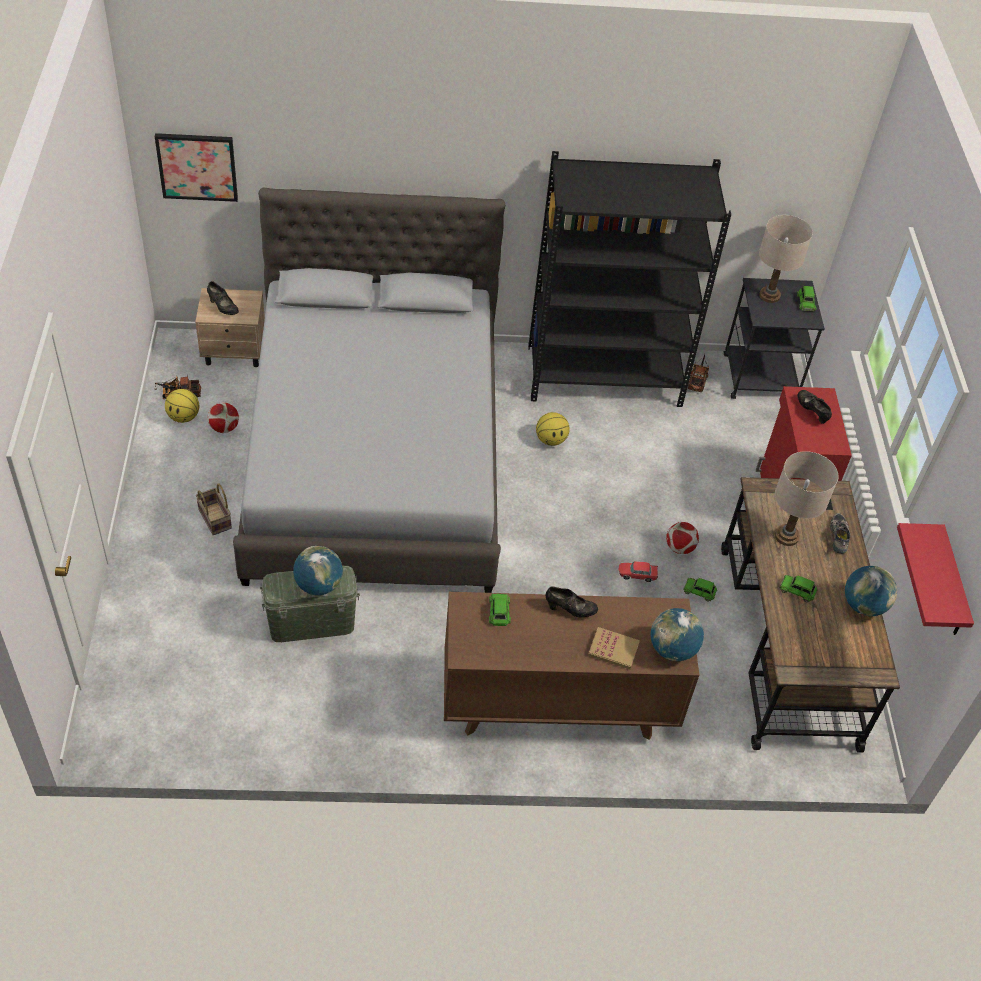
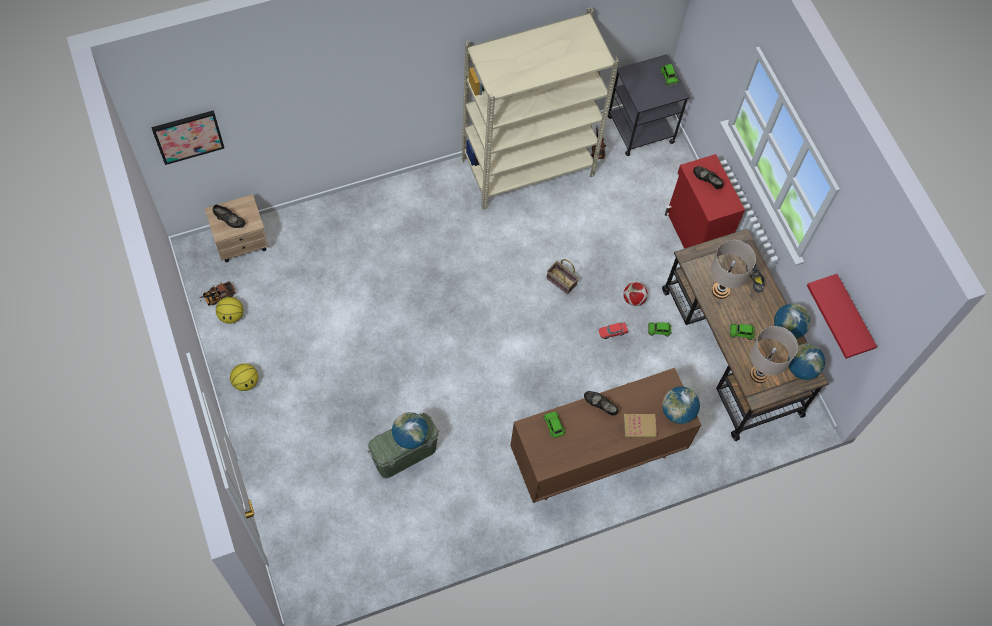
camera: 20 degrees left, 15 degrees up
basket [196,483,232,535] -> basket moved to [546,259,579,295]
football [208,402,239,433] -> none
grey bed [233,187,505,593] -> none
black bookcase [528,151,731,407] -> beige bookcase [462,7,619,210]
basketball [536,412,570,446] -> basketball moved to [230,363,258,391]
black shoe [545,587,598,617] -> black shoe turned 135 degrees counterclockwise [584,391,618,416]
beige table lamp [759,215,813,303] -> beige table lamp moved to [750,326,798,383]
none -> globe [788,343,825,380]

